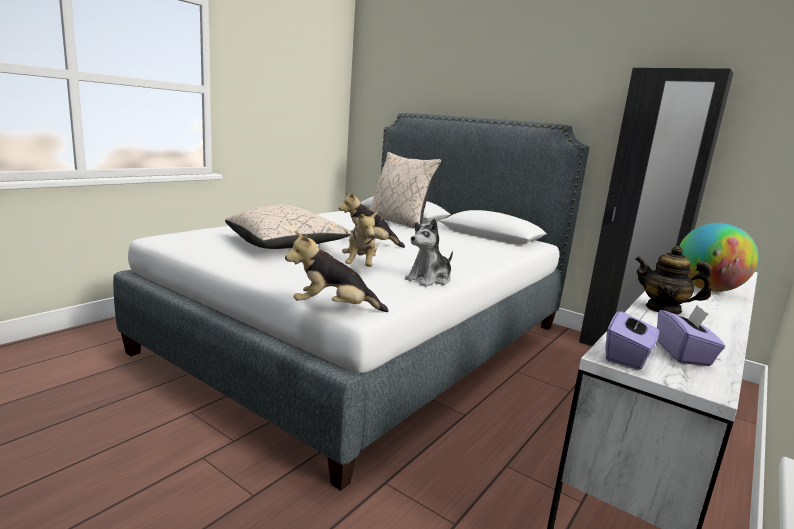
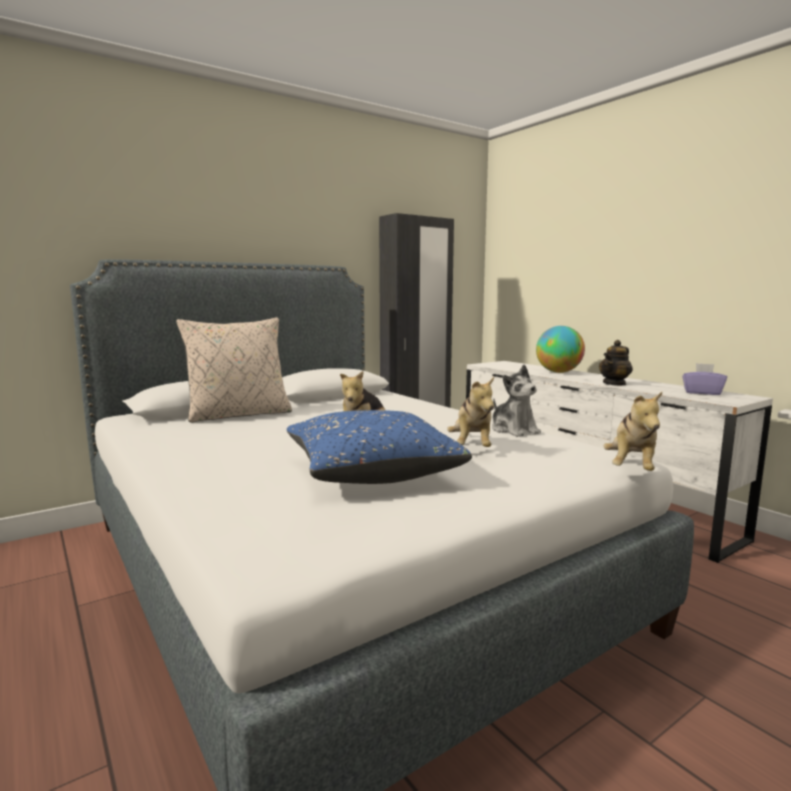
camera: 70 degrees left, 5 degrees down
beige pillow [225,205,351,249] -> blue pillow [287,410,472,484]
plush toy [342,211,377,267] -> plush toy turned 75 degrees clockwise [447,377,494,447]
purple tissue box [606,310,659,370] -> none

